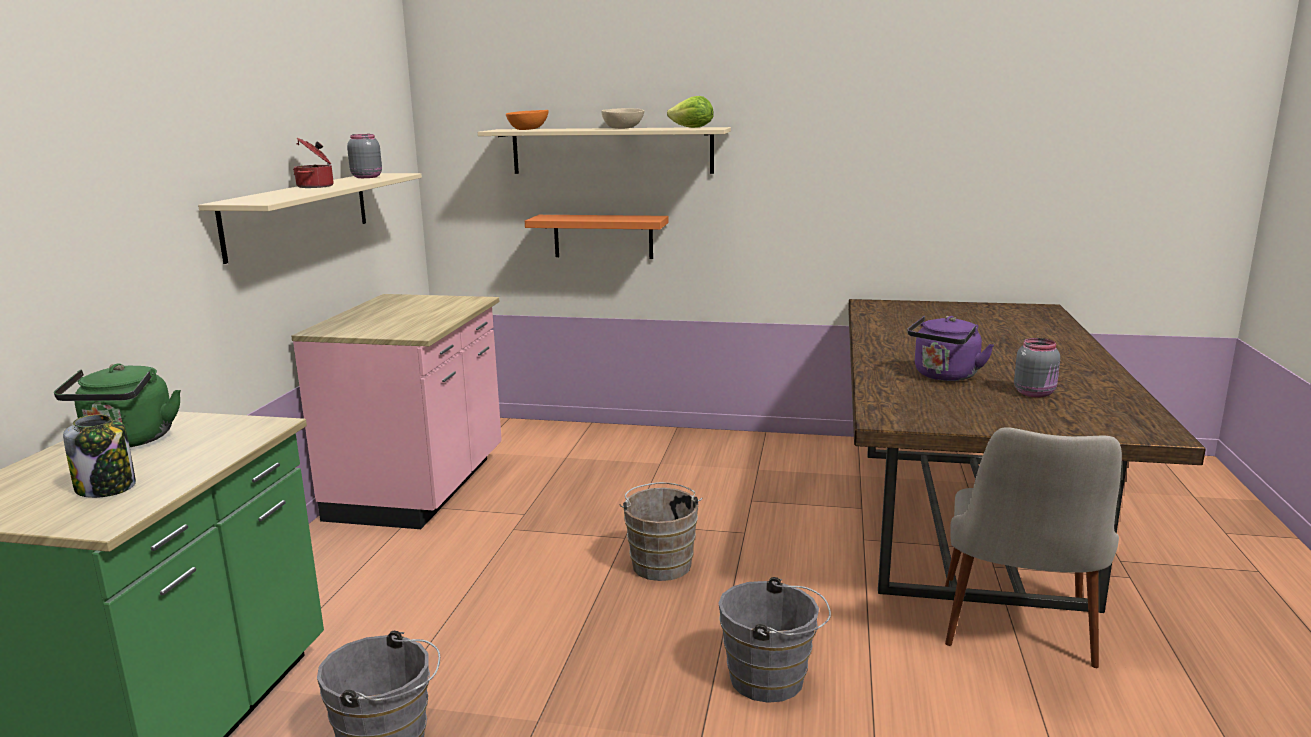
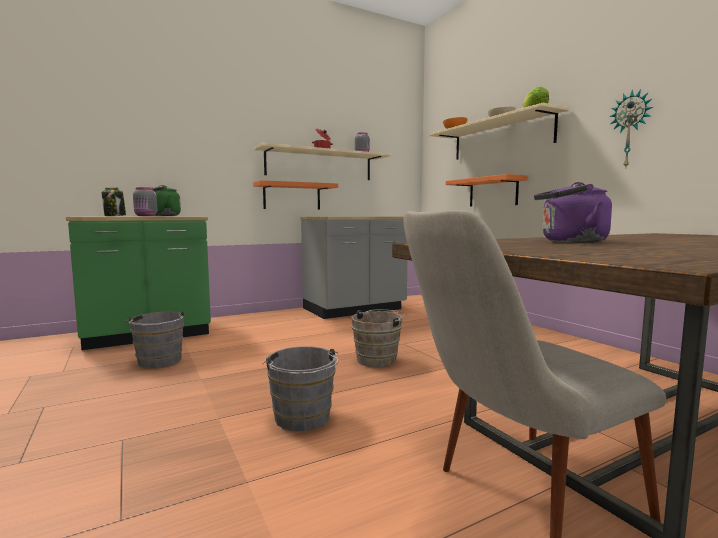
camera: 50 degrees right, 10 degrees down
pink counter [291,294,502,529] -> grey counter [300,216,407,319]
grey jar [1014,338,1060,398] -> grey jar moved to [133,187,158,216]
none -> orange shelf [253,180,338,209]
none -> wall clock [609,89,653,167]

